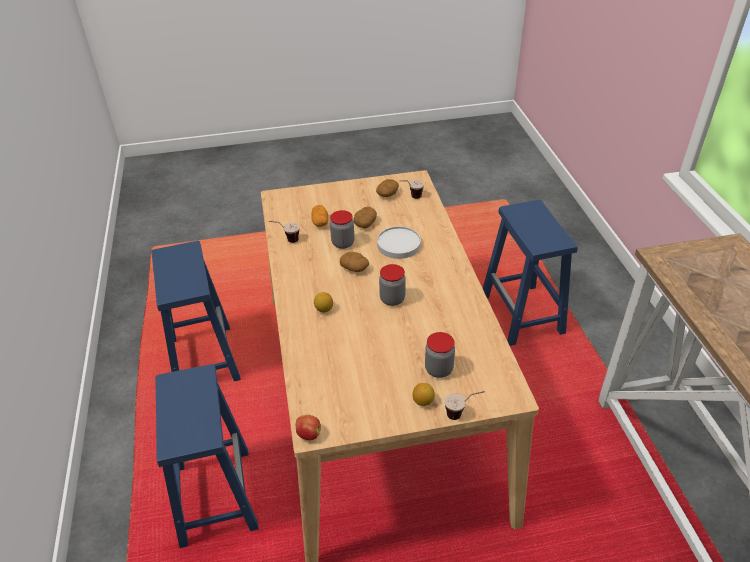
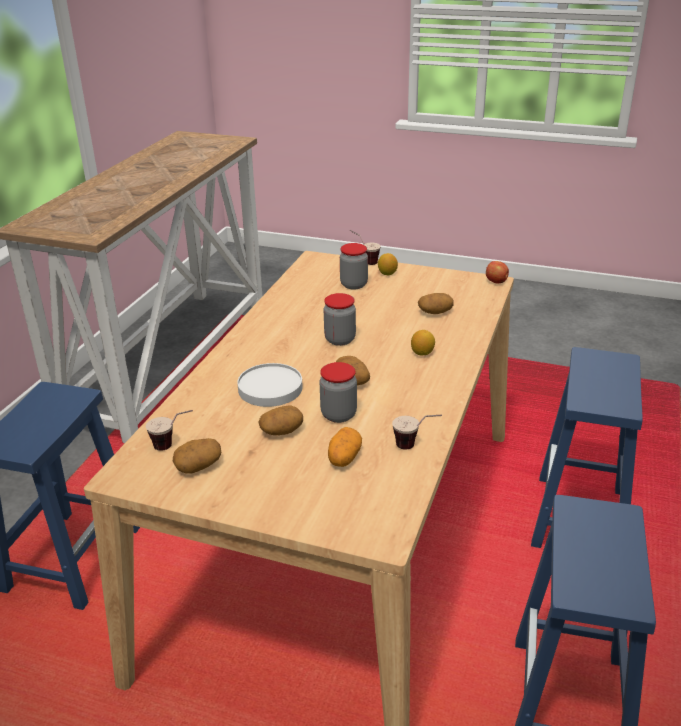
camera: 150 degrees left, 10 degrees down
none -> potato [418,293,454,314]

